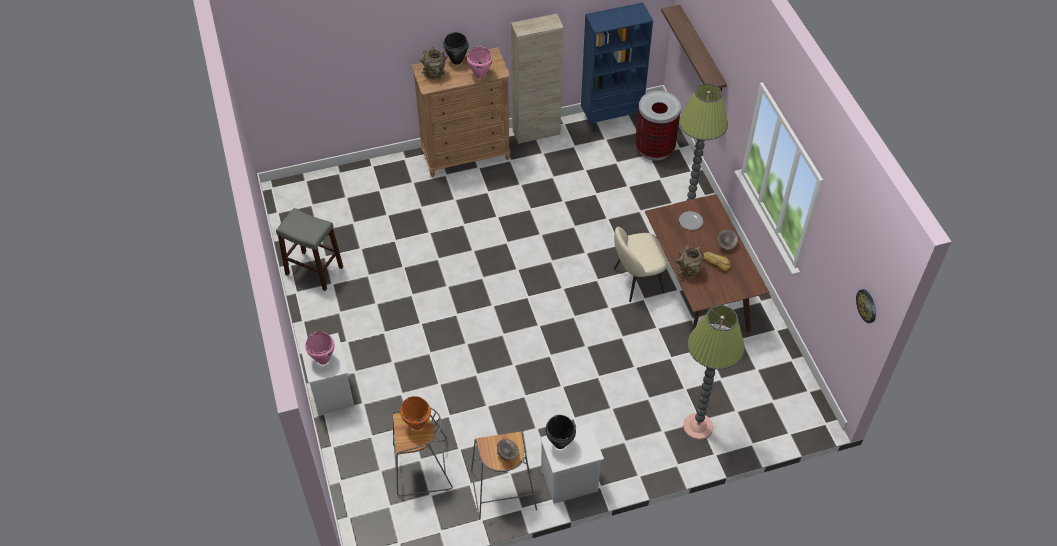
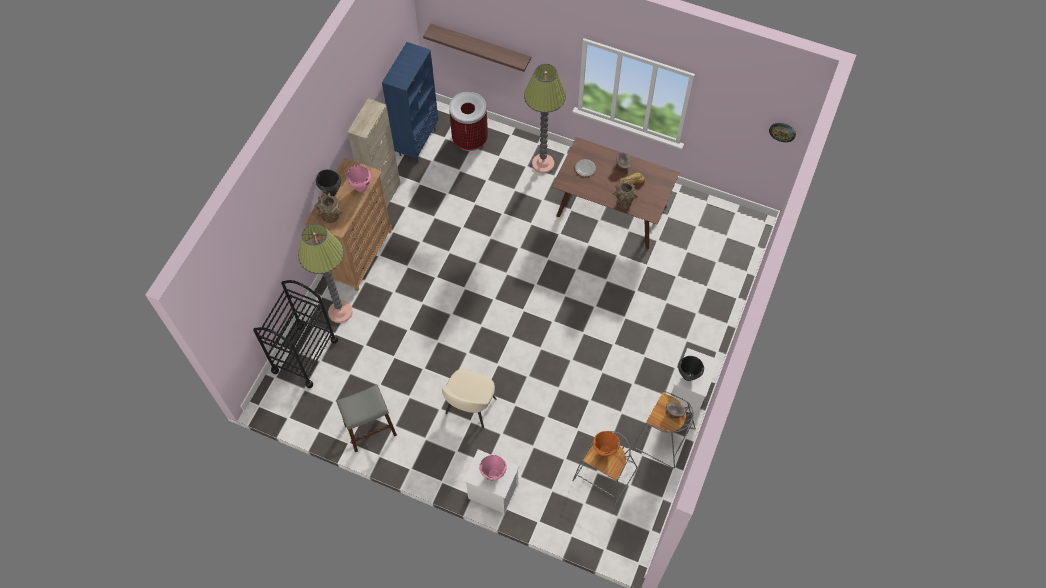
camera: 50 degrees left, 10 degrees up
beige chair [614,226,668,302] -> beige chair moved to [442,369,497,428]
floor lamp [683,305,745,440] -> floor lamp moved to [298,223,353,323]
none -> black cart [253,280,338,388]

